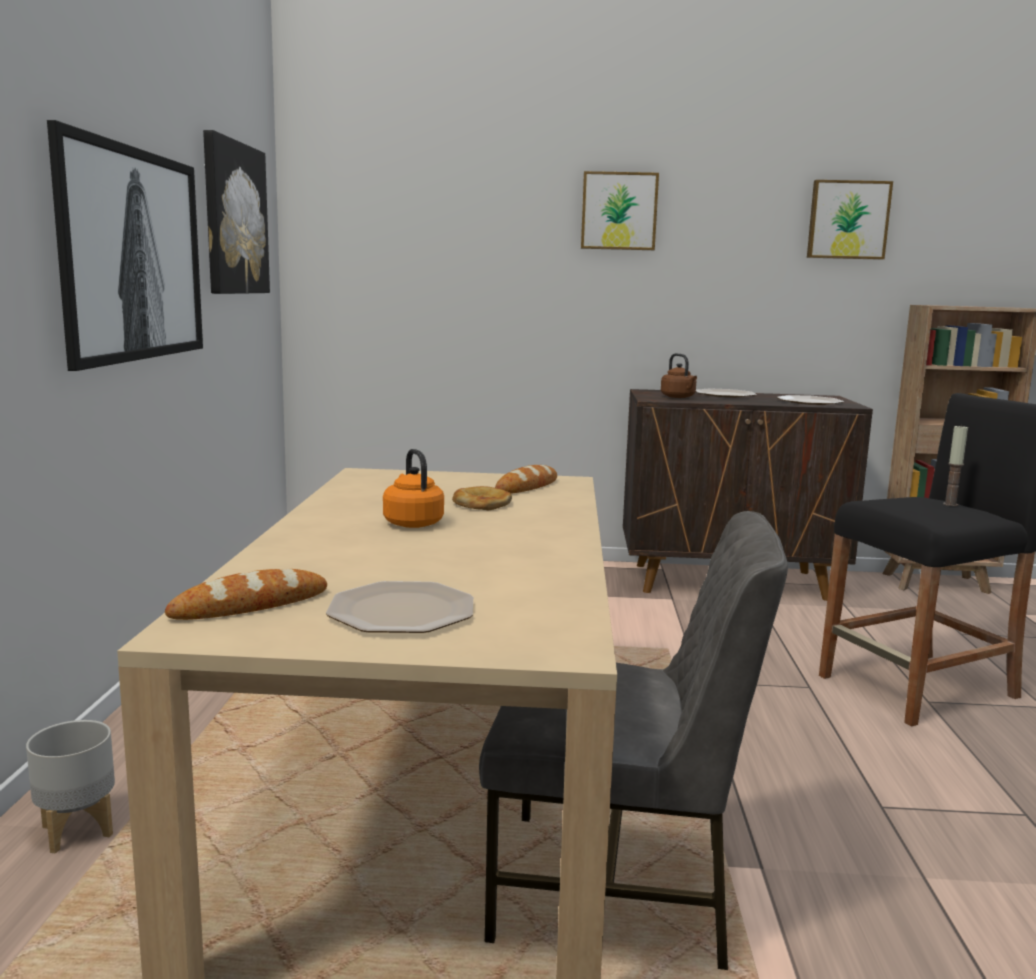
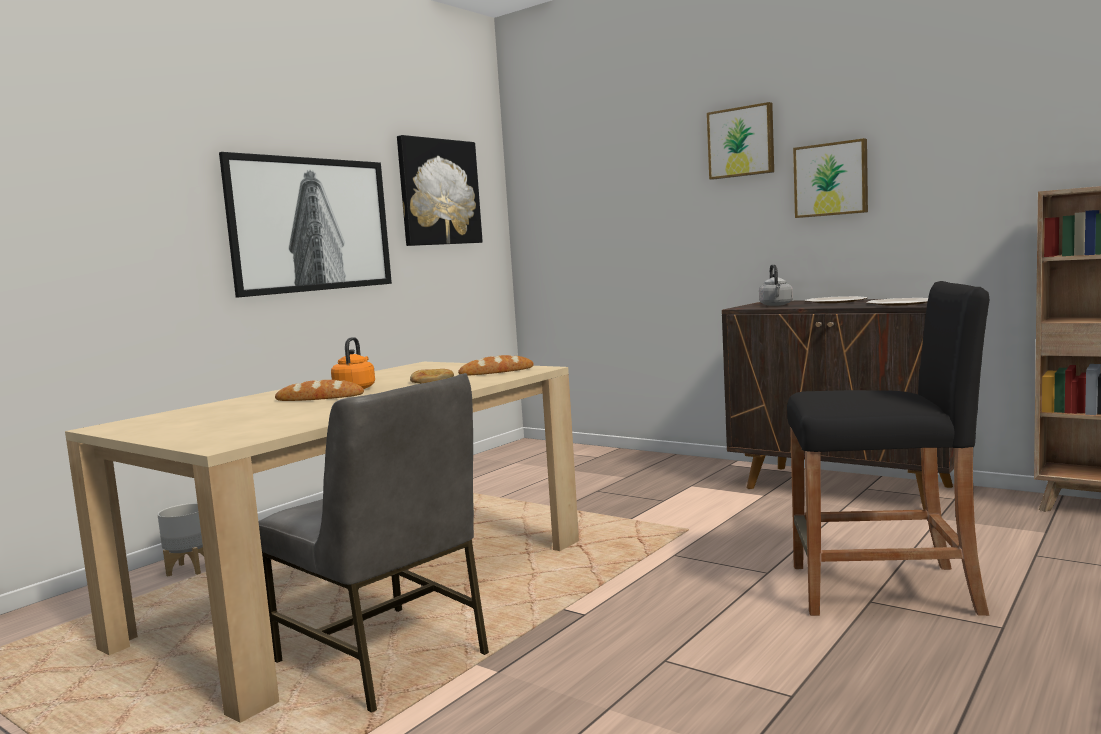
camera: 35 degrees right, 5 degrees down
bread [165,569,327,620] -> bread moved to [275,380,364,401]
plate [326,581,473,633] -> none
brown kettle [661,353,697,398] -> grey kettle [759,264,793,306]
picture [807,180,893,260] -> picture moved to [793,138,868,218]
candle [943,424,968,506] -> none

